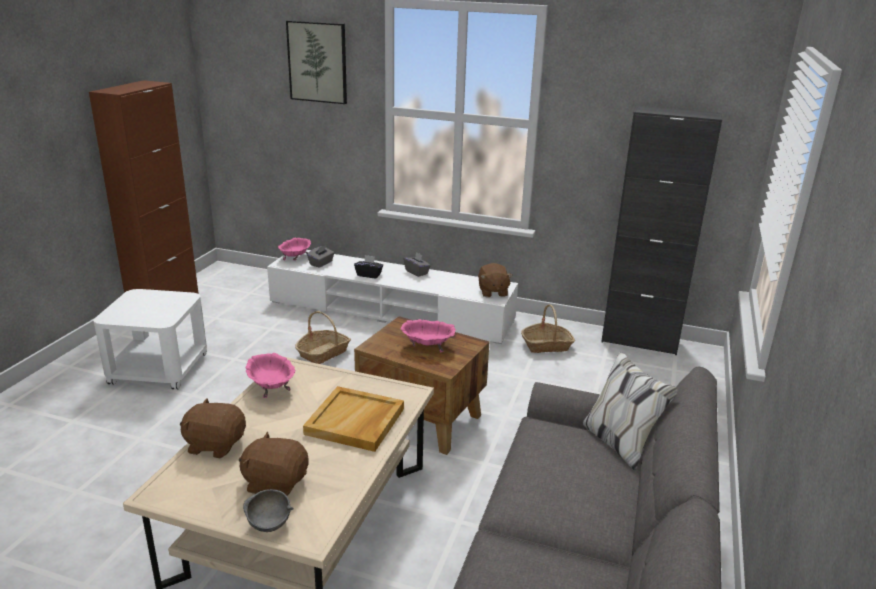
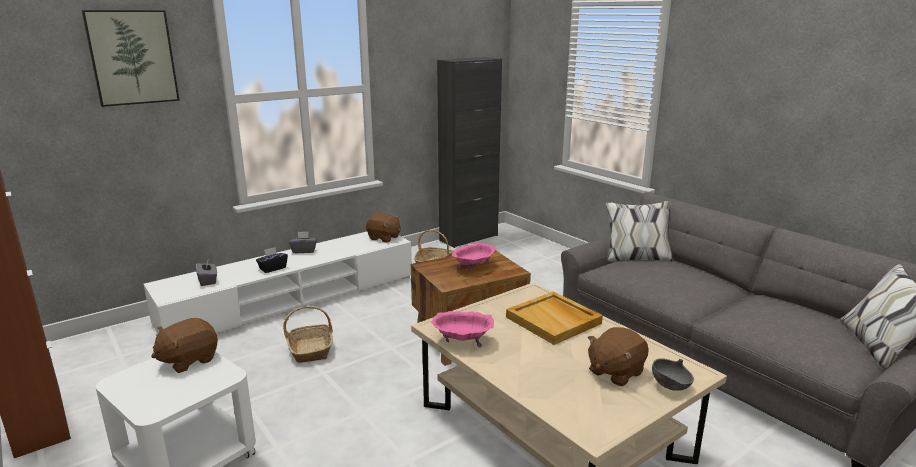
camera: 55 degrees left, 5 degrees down
brown plush toy [180,398,246,459] -> brown plush toy moved to [151,318,218,373]
pink bowl [278,238,311,261] -> none

